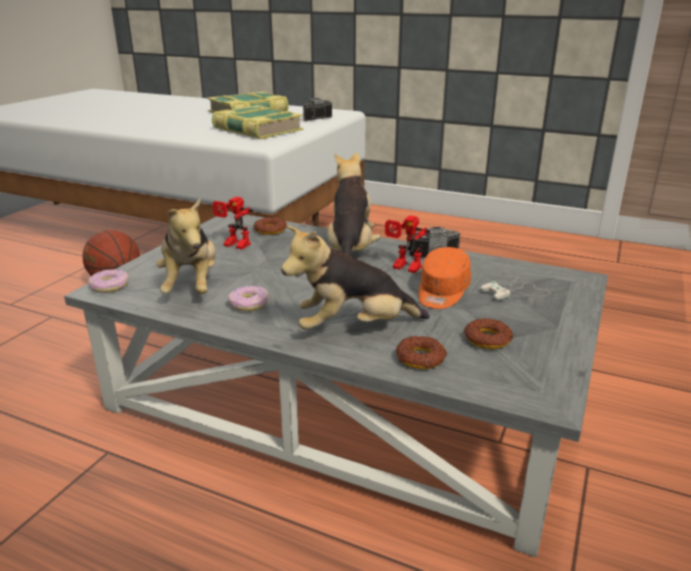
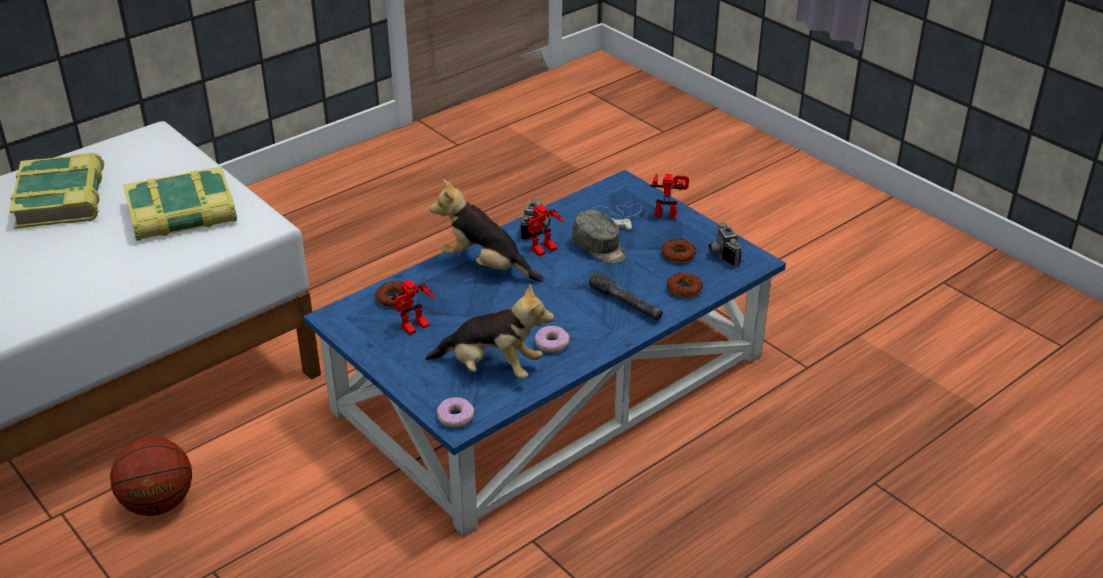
camera: 65 degrees left, 10 degrees up
grey coffee table [64,211,608,557] -> blue coffee table [304,170,786,536]
plush toy [281,225,430,330] -> grey flashlight [589,271,663,320]
camera [303,98,332,122] -> camera moved to [709,223,742,267]
orange cap [418,247,471,309] -> grey cap [572,210,626,264]
none -> toy robot [650,174,689,219]

